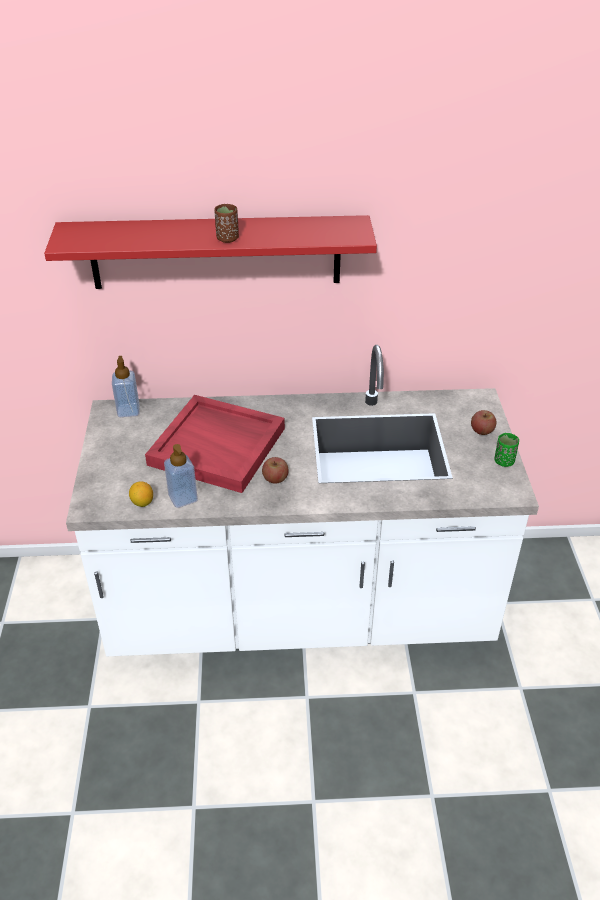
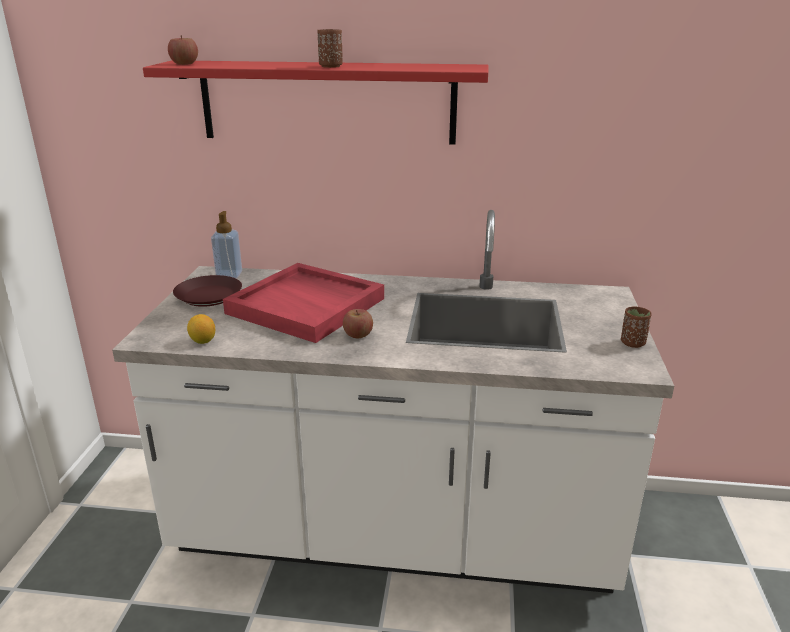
camera: 10 degrees right, 15 degrees down
soap dispenser [164,444,198,508] -> none
apple [471,410,496,435] -> apple moved to [168,35,198,65]
green cup [494,433,519,467] -> brown cup [621,306,651,348]
none -> brown plate [173,275,242,307]

